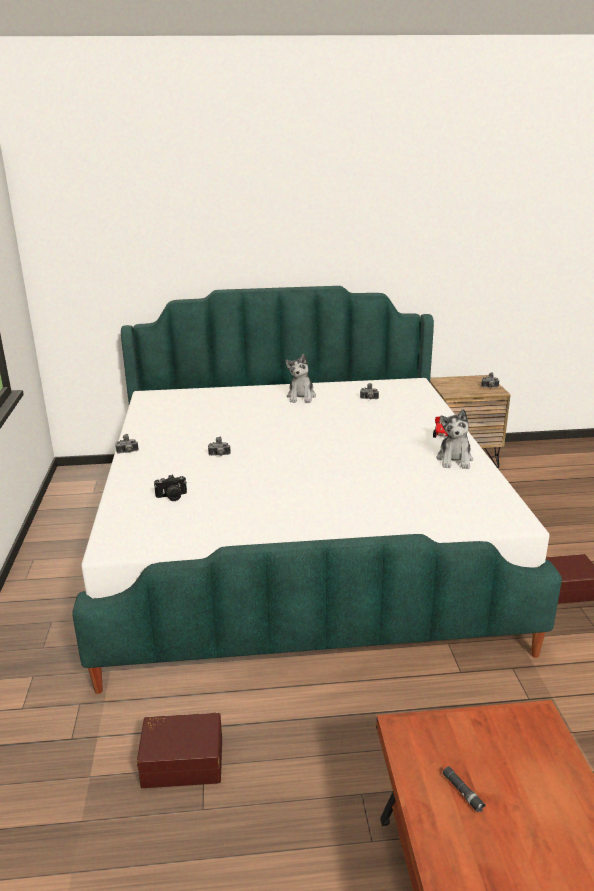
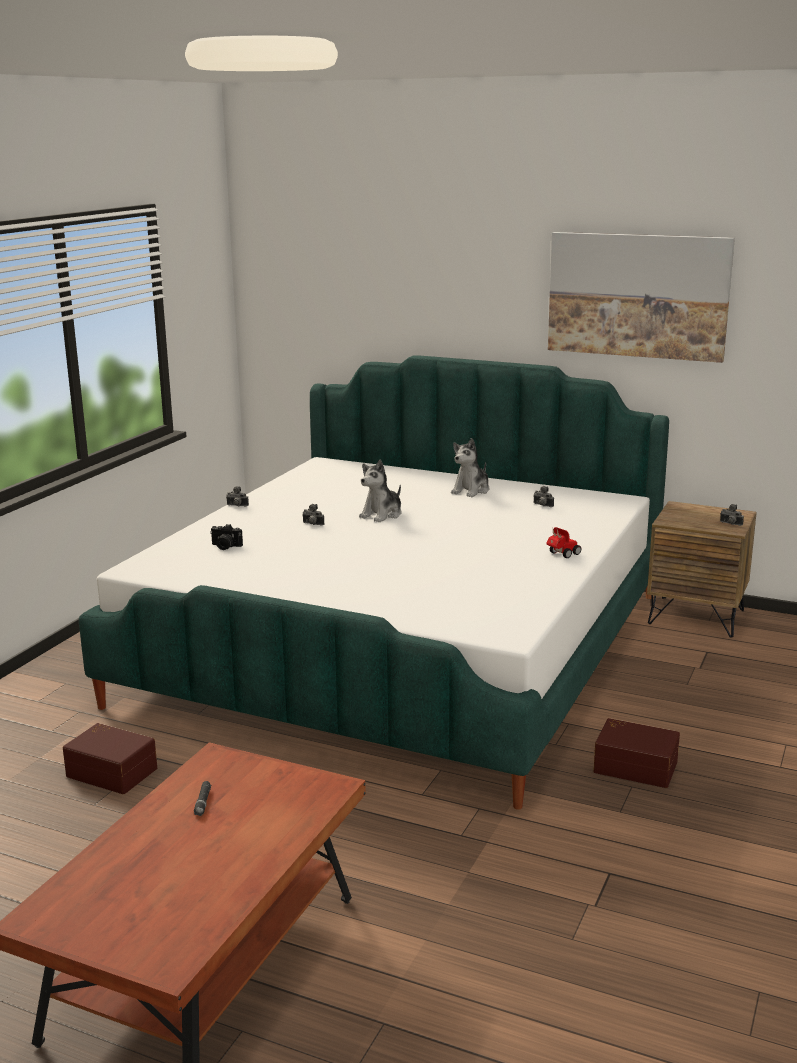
camera: 30 degrees right, 5 degrees down
plush toy [436,409,473,469] -> plush toy moved to [359,460,401,522]
none -> picture [548,232,735,363]

